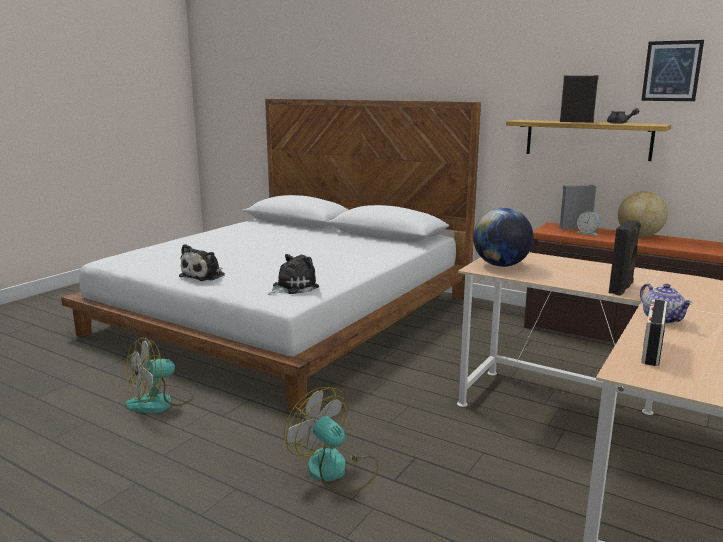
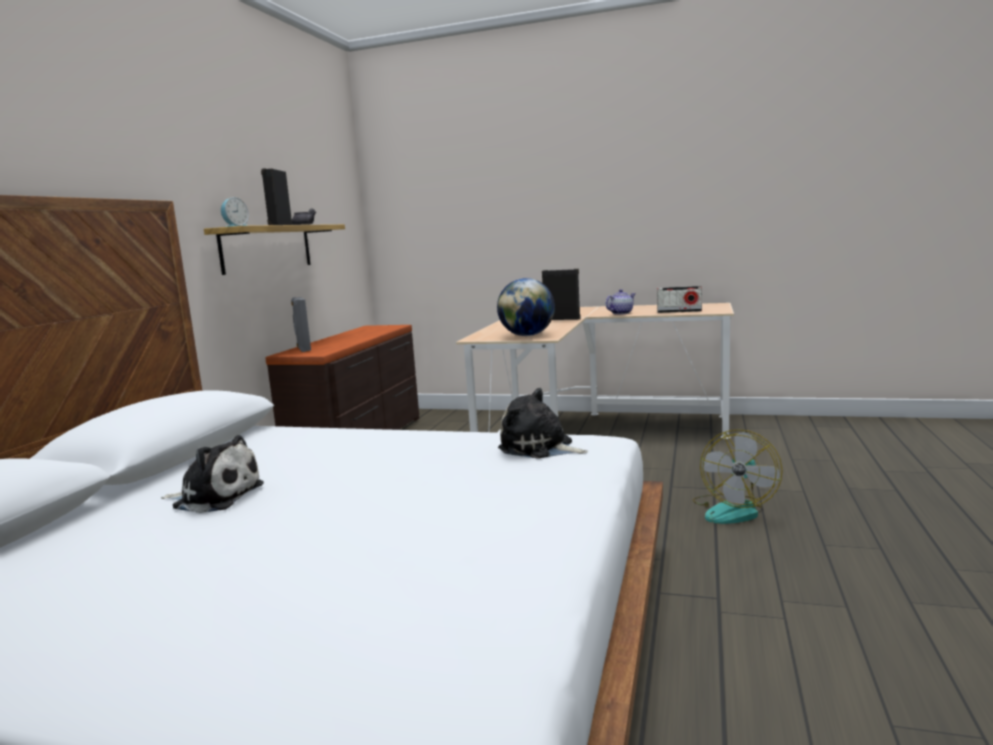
camera: 105 degrees left, 5 degrees down
fan [125,337,194,413] -> none
plush toy [179,244,225,281] -> plush toy moved to [161,435,264,513]
alarm clock [577,212,600,236] -> alarm clock moved to [221,197,249,227]
globe [618,191,668,237] -> none
picture [641,40,704,101] -> none

